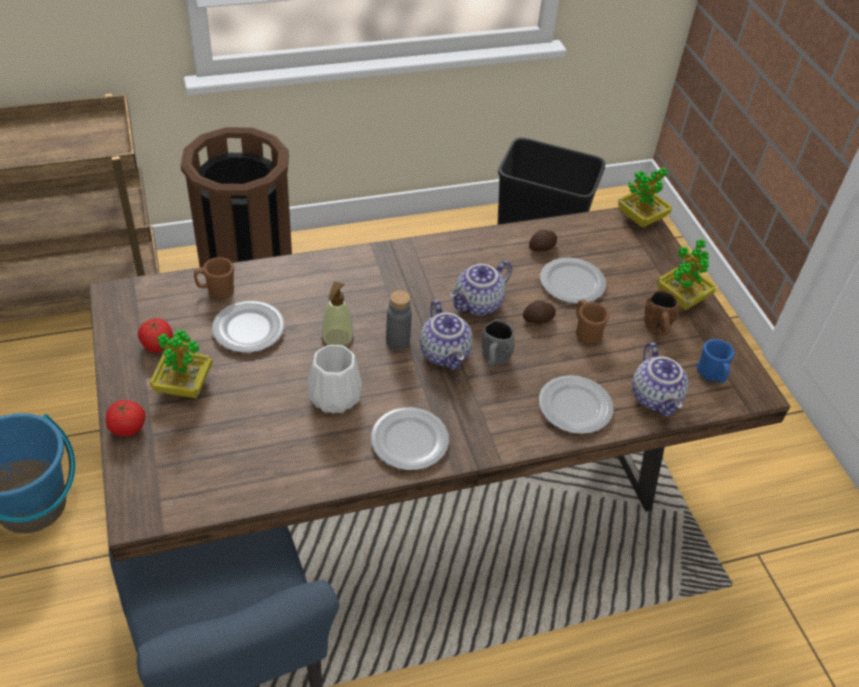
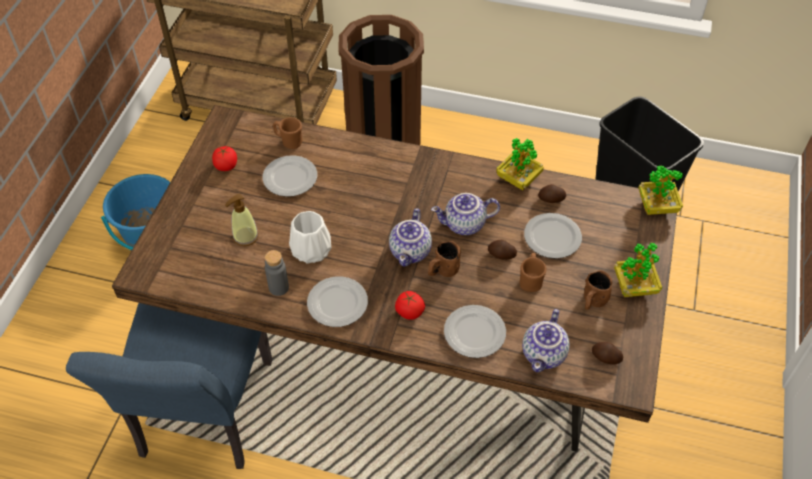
camera: 35 degrees right, 5 degrees up
tomato [106,400,146,436] -> tomato moved to [395,291,425,320]
potted plant [150,329,212,398] -> potted plant moved to [496,138,544,190]
soap dispenser [321,281,354,348] -> soap dispenser moved to [225,193,259,246]
grey bottle [386,290,412,350] -> grey bottle moved to [265,250,289,296]
grey mug [482,319,514,367] -> brown mug [428,241,461,277]
blue mug [697,339,734,383] -> potato [592,342,623,365]

